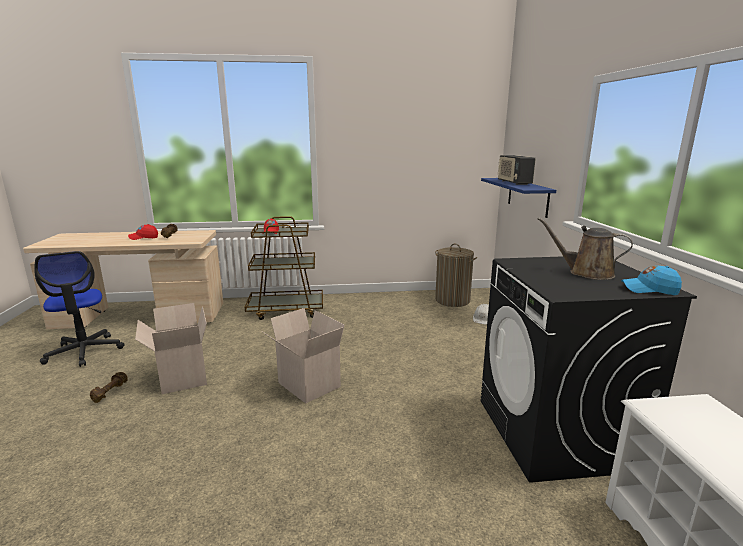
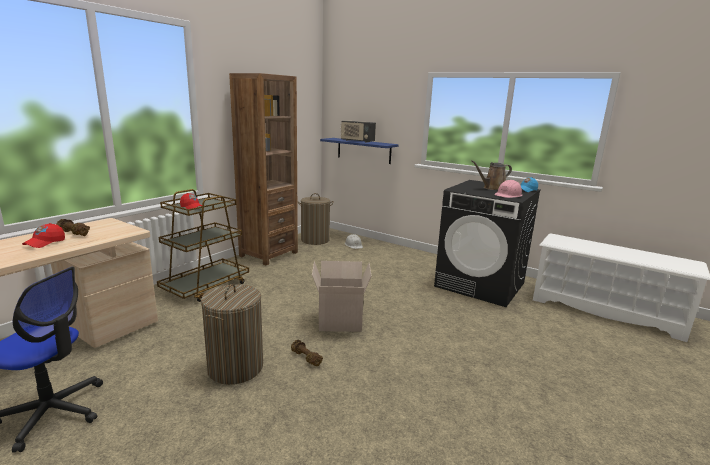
camera: 50 degrees left, 0 degrees up
brown dumbbell [90,372,128,403] -> brown dumbbell moved to [291,340,323,366]
cardboard box [135,303,207,394] -> laundry basket [201,284,263,385]
none -> brown bookcase [229,73,298,265]
none -> pink hard hat [494,180,522,198]

